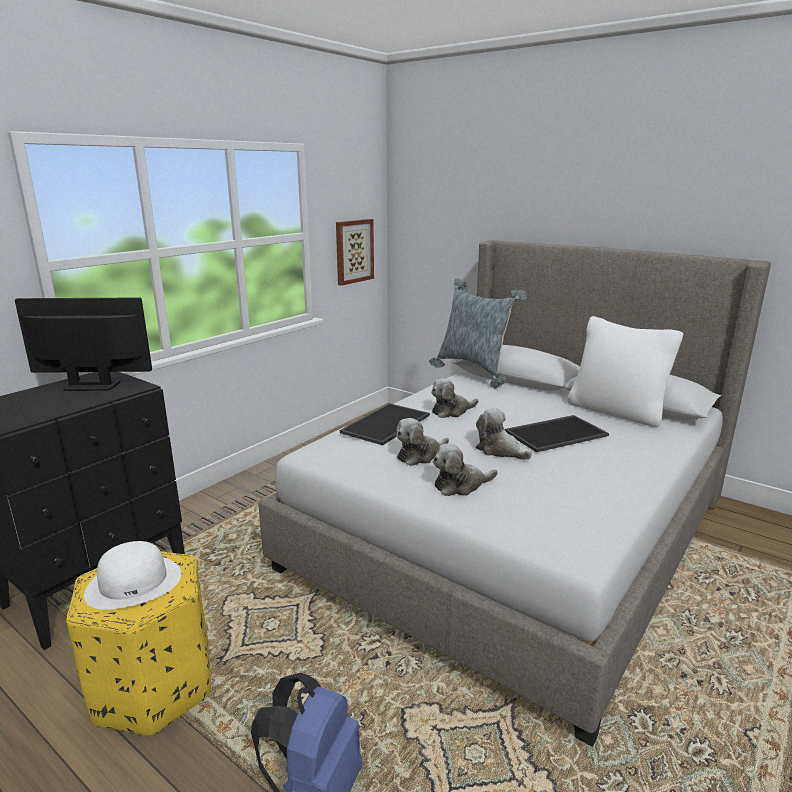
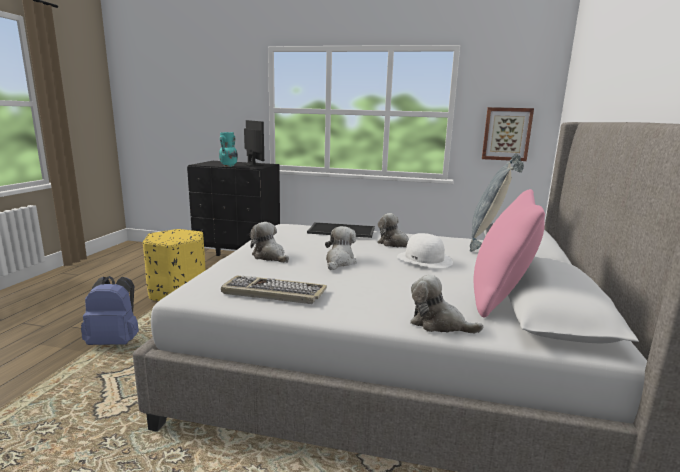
camera: 65 degrees right, 5 degrees down
white hat [84,541,181,610] -> white hat moved to [397,233,453,268]
plush toy [396,418,449,466] -> plush toy moved to [410,274,484,333]
tray [505,415,609,452] -> none
white pillow [567,316,683,427] -> pink pillow [474,189,545,317]
none -> turquoise vase [219,132,238,167]
none -> keyboard [221,275,327,304]

